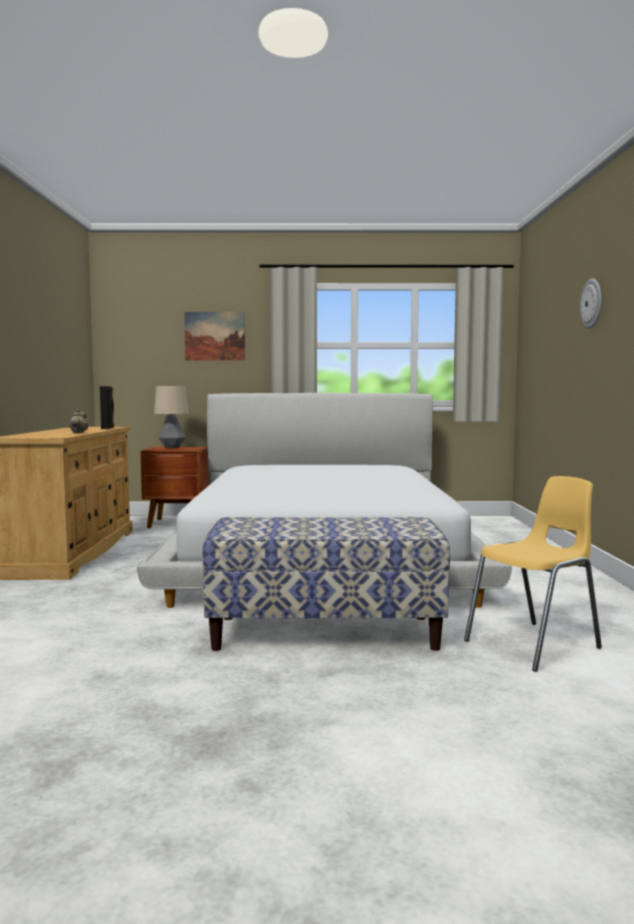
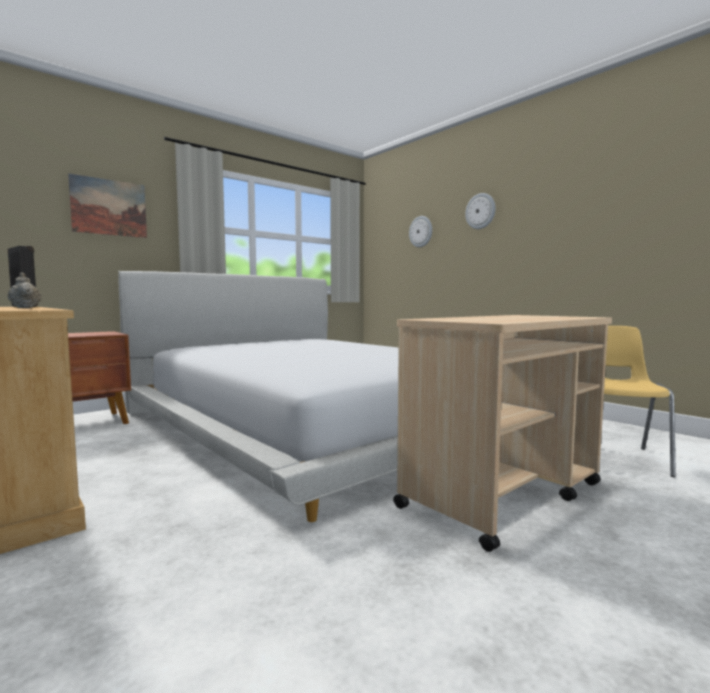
camera: 40 degrees left, 0 degrees up
table lamp [154,386,189,448] -> none
bench [202,517,450,651] -> beige cart [393,315,612,552]
none -> wall clock [409,216,432,247]

